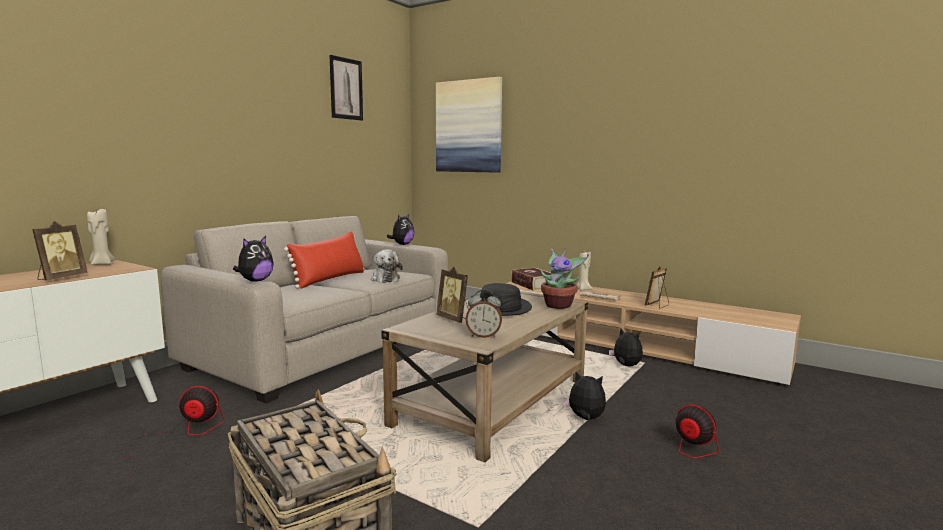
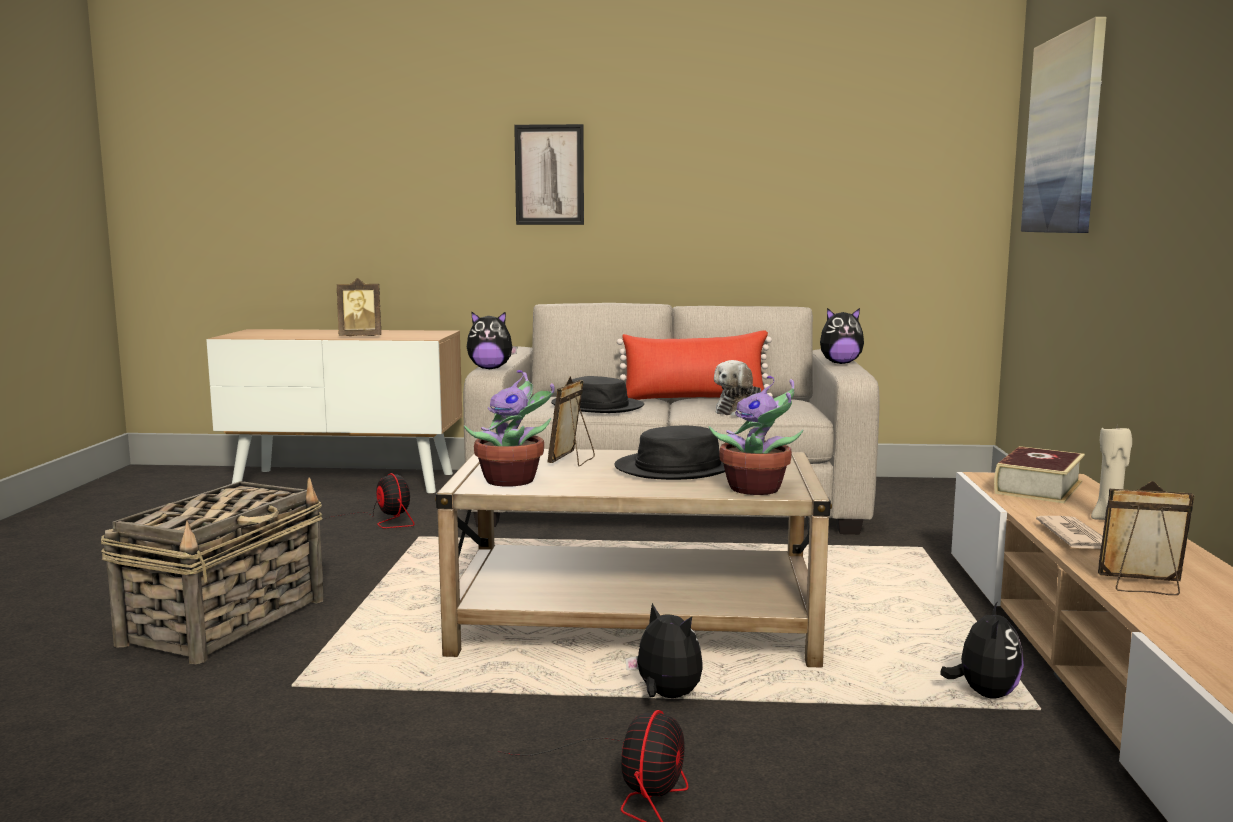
camera: 60 degrees right, 0 degrees up
beige candle [87,209,115,265] -> none
picture [329,55,363,121] -> picture moved to [514,124,584,225]
alarm clock [466,289,502,338] -> potted plant [464,370,554,487]
plush toy [563,371,606,420] -> plush toy turned 45 degrees counterclockwise [625,603,703,698]
none -> black hat [551,376,644,413]

